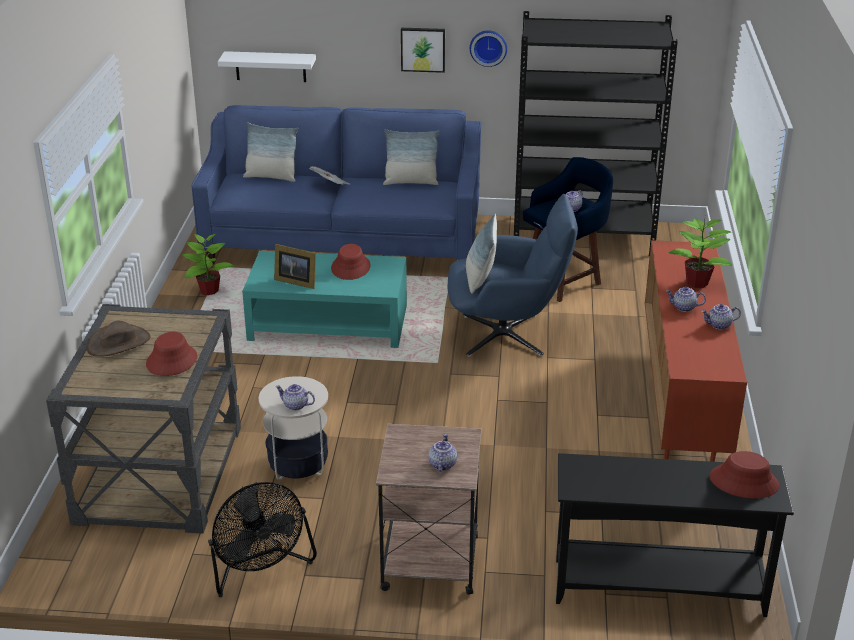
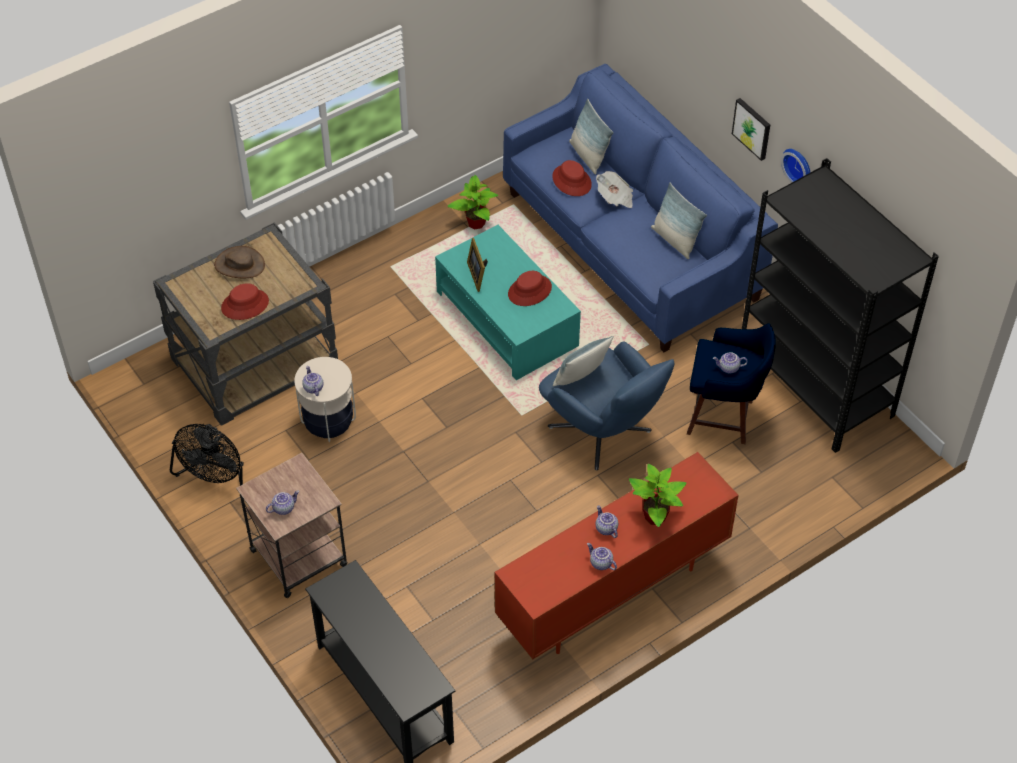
camera: 50 degrees right, 20 degrees up
white shelf [218,51,316,82] -> none
red hat [710,451,779,499] -> red hat moved to [552,160,592,196]

